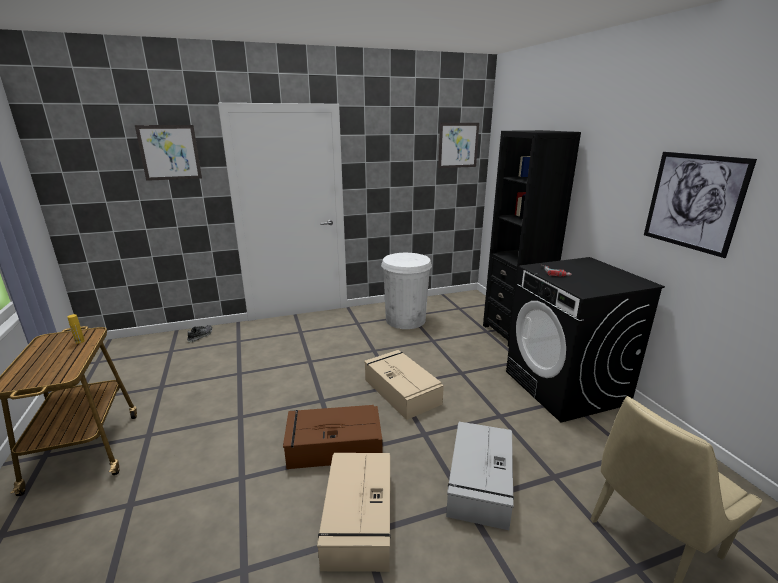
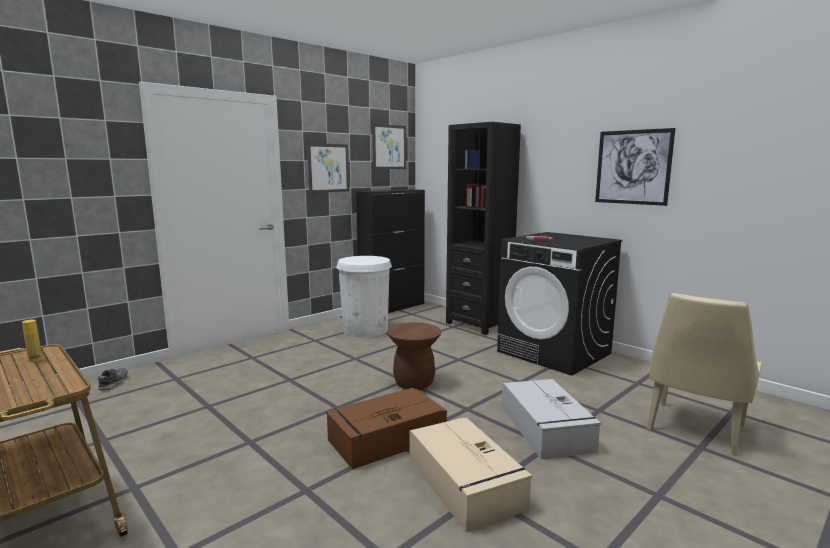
camera: 25 degrees left, 10 degrees down
picture [135,125,202,181] -> picture moved to [307,143,349,193]
beige storage box [364,350,444,420] -> brown stool [387,322,441,390]
none -> black cabinet [356,189,425,313]

